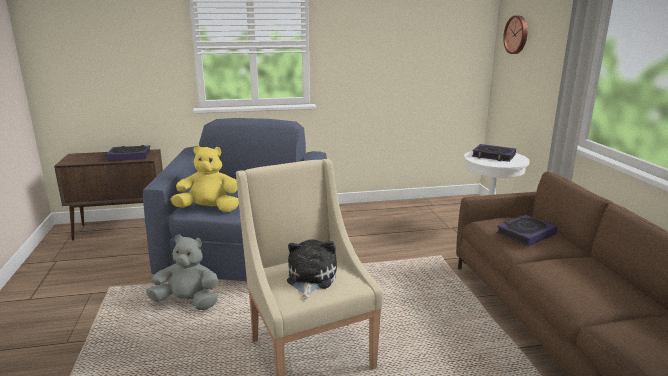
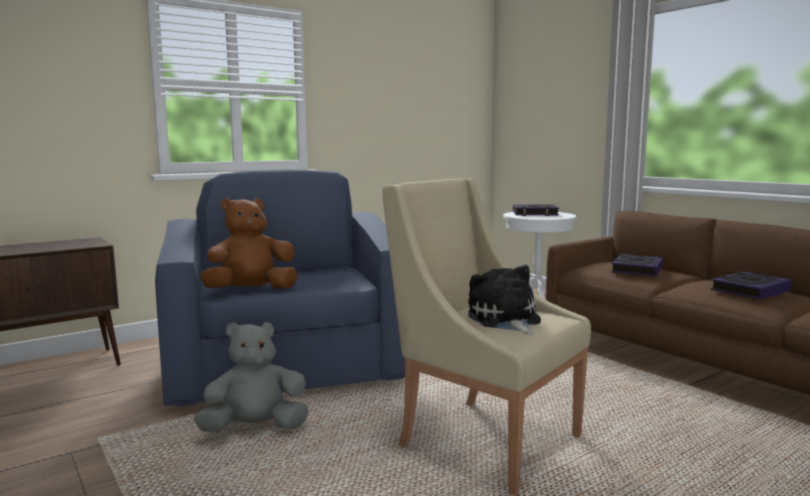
camera: 25 degrees left, 10 degrees down
book [106,145,151,161] -> book moved to [711,271,792,300]
yellow plush toy [170,145,239,212] -> brown plush toy [200,198,298,289]
wall clock [503,16,528,54] -> none

